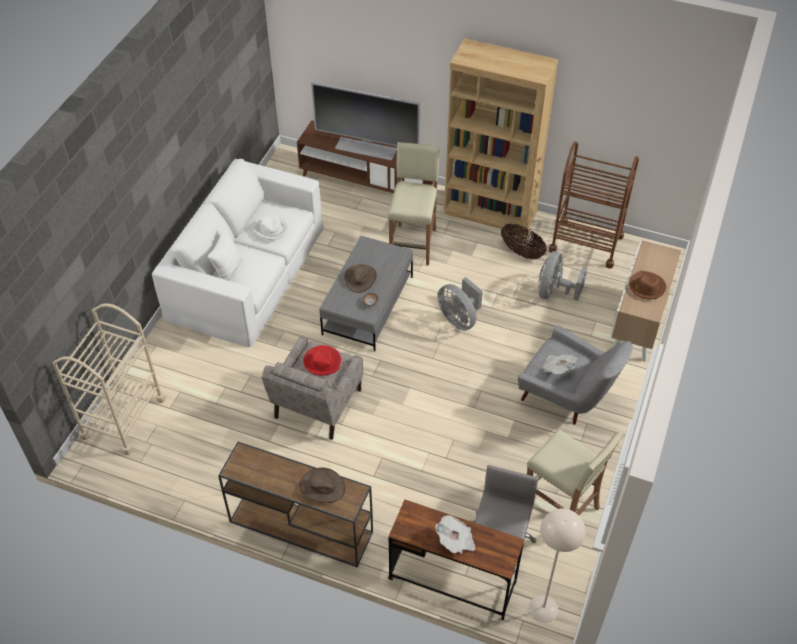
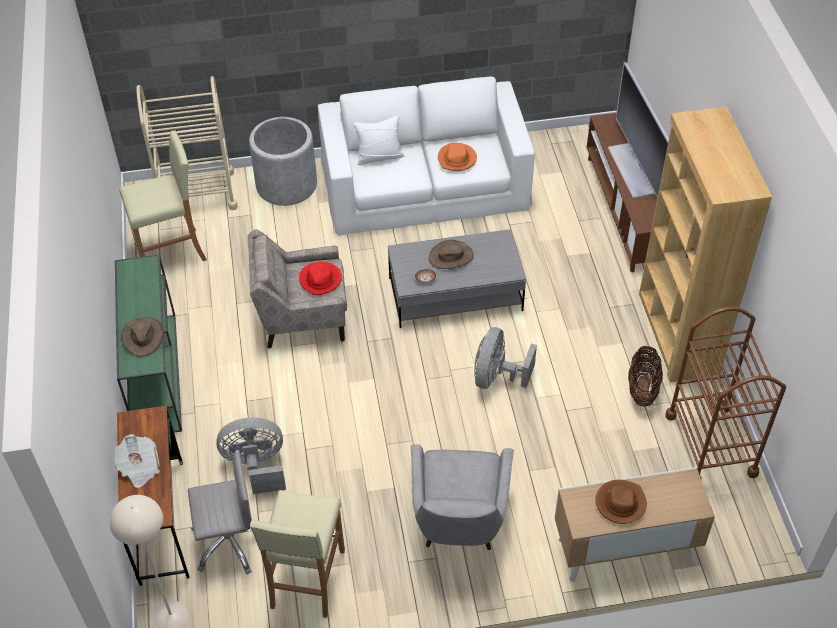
camera: 60 degrees right, 0 degrees up
brown console table [218,442,373,567] -> green console table [115,254,182,433]
white hat [254,215,289,240] -> orange hat [438,143,477,171]
beige stool [388,142,440,266] -> beige stool moved to [119,130,207,261]
grey fan [538,251,588,301] -> grey fan moved to [216,418,286,494]
newspaper [541,354,578,374] -> none
none -> grey planter [249,117,317,206]

